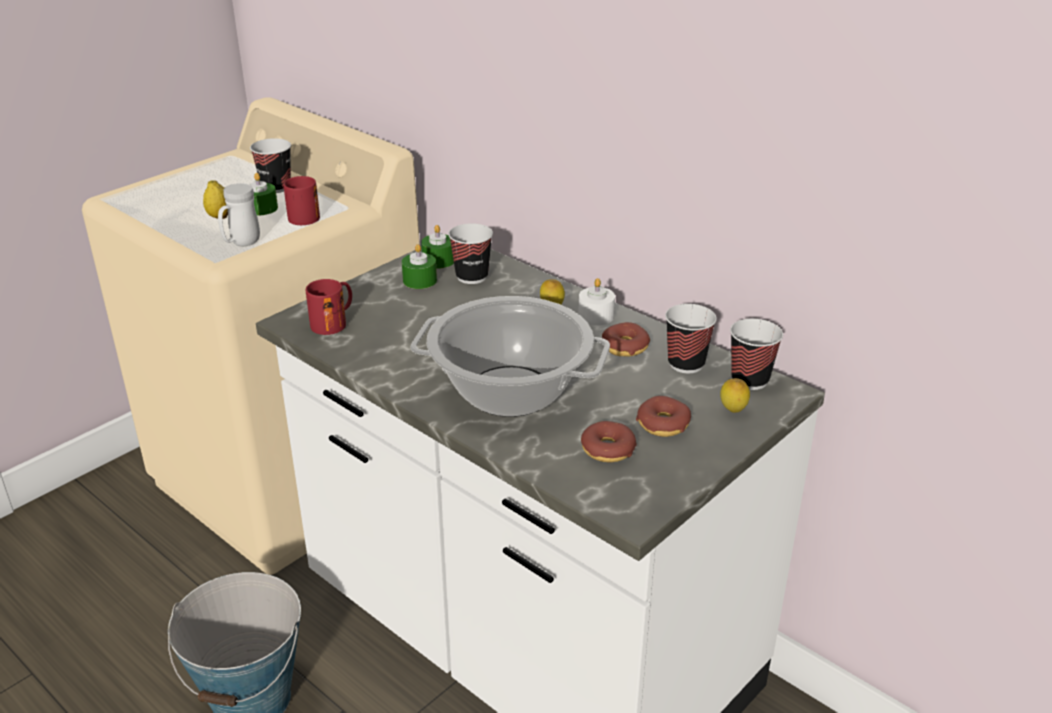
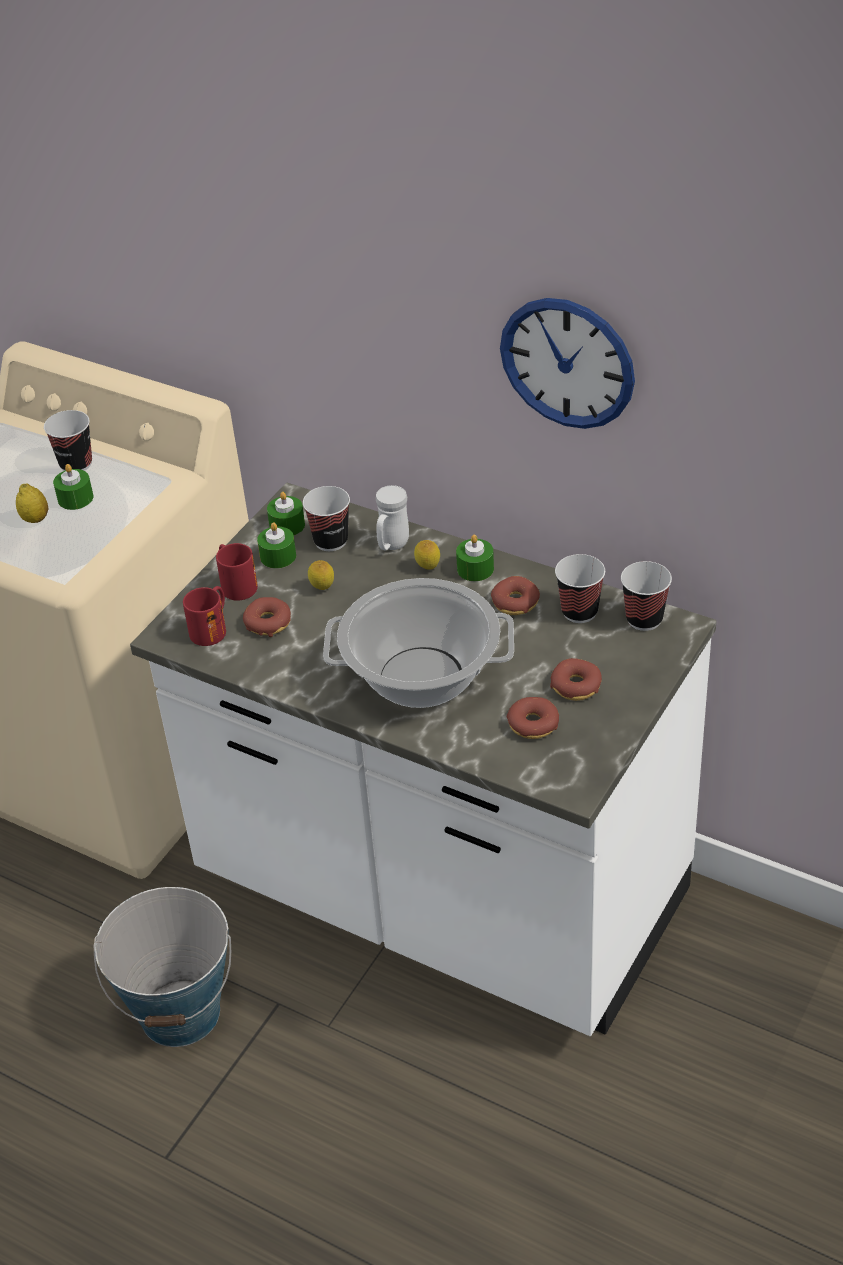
camera: 10 degrees left, 10 degrees up
white mug [218,183,260,246] -> white mug moved to [376,485,409,550]
red mug [283,176,320,225] -> red mug moved to [216,543,258,601]
white candle [578,278,615,326] -> green candle [456,535,494,581]
lemon [720,378,750,413] -> lemon moved to [308,560,334,590]
none -> donut [243,597,291,637]
none -> wall clock [500,298,635,429]

